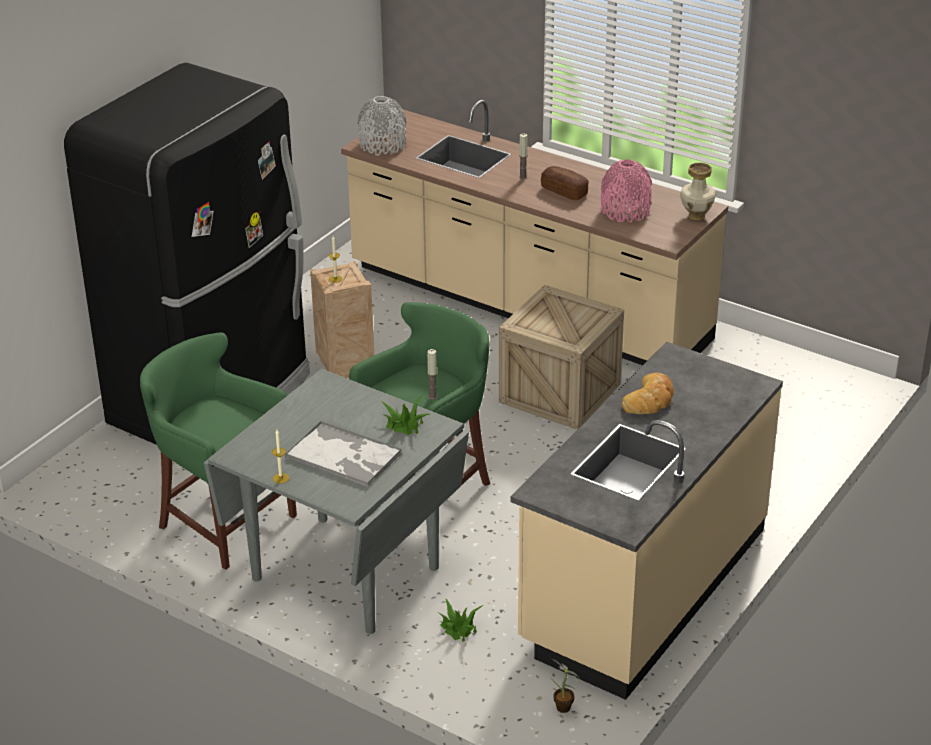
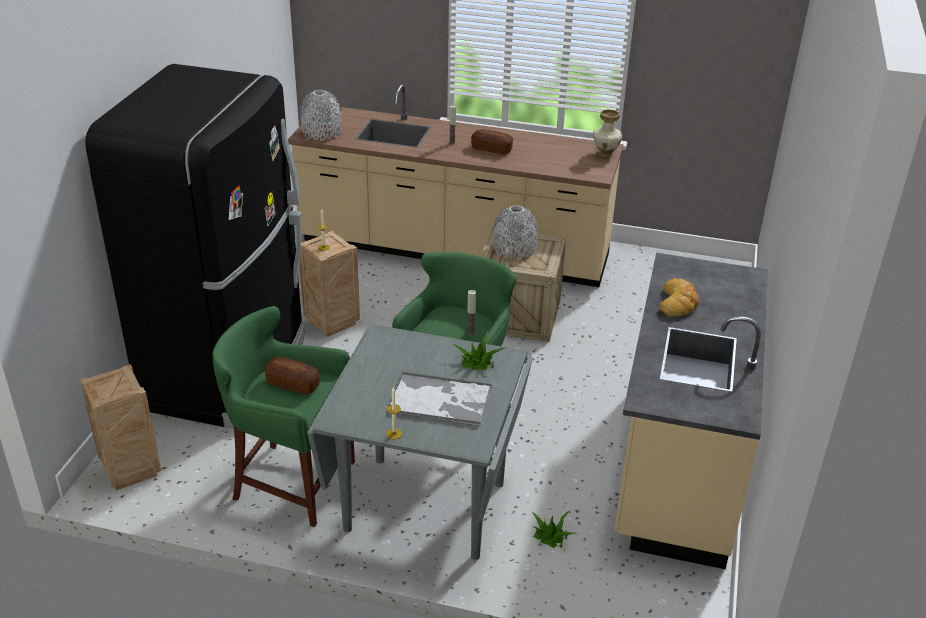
camera: 20 degrees left, 0 degrees up
potted plant [550,658,581,713] -> none
pink vase [601,159,652,223] -> none
none -> crate [80,364,161,490]
none -> bread [264,357,320,394]
none -> grey vase [493,205,538,259]

